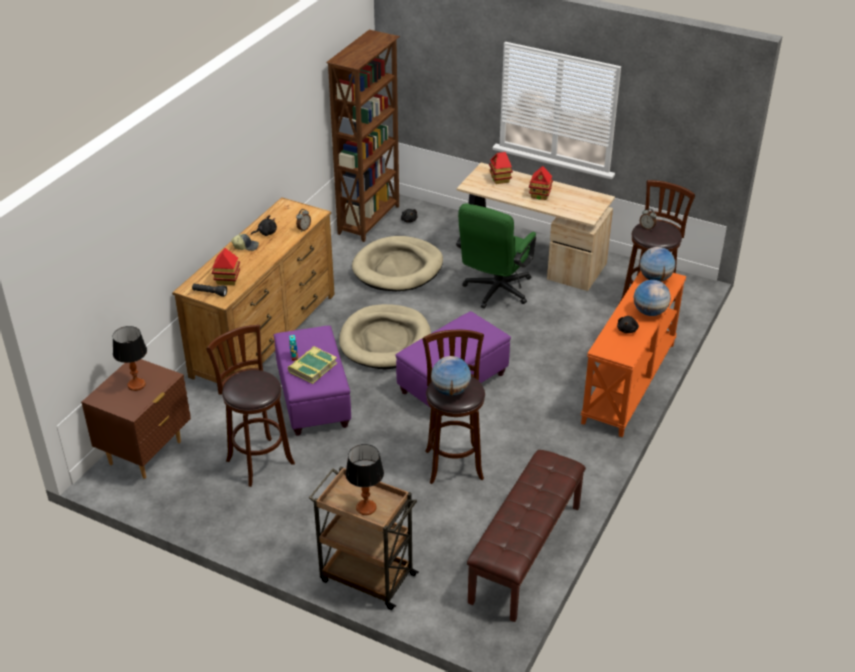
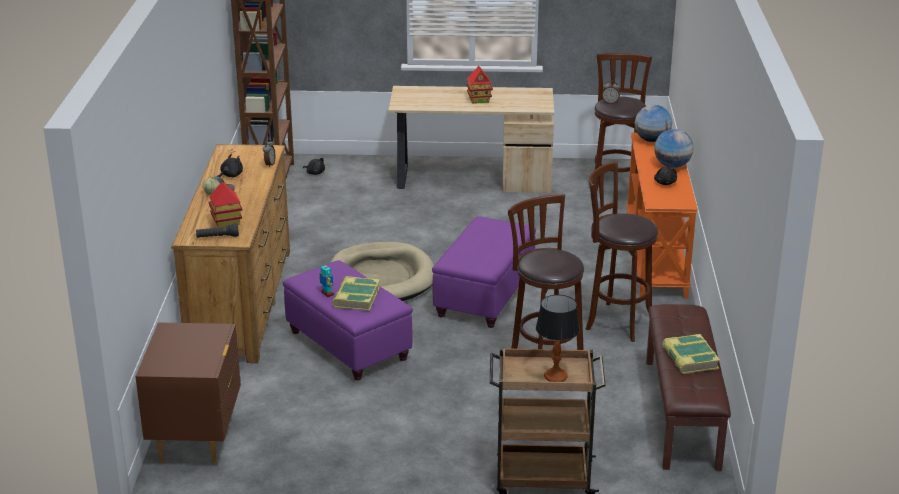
camera: 25 degrees left, 10 degrees down
table lamp [113,326,147,391] -> none
brown stool [206,325,295,487] -> brown stool moved to [586,161,658,342]
beige dog bed [352,236,443,291] -> none
globe [431,356,471,396] -> none
green office chair [456,203,536,309] -> none
toy house [489,152,513,184] -> none
none -> book [662,334,720,374]

